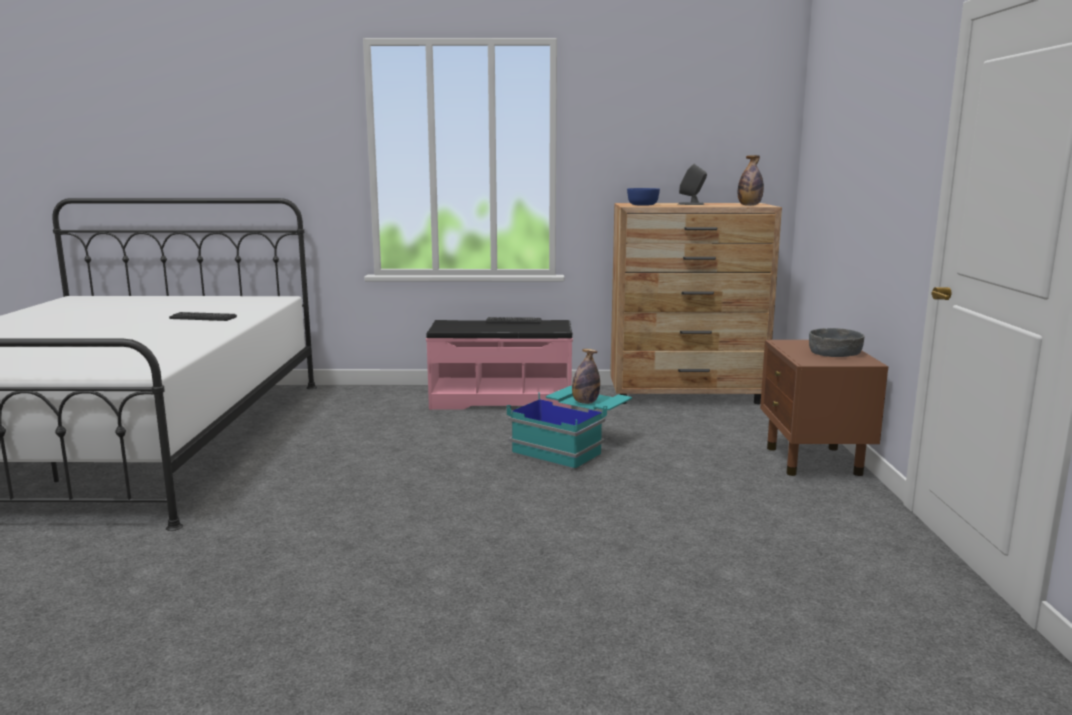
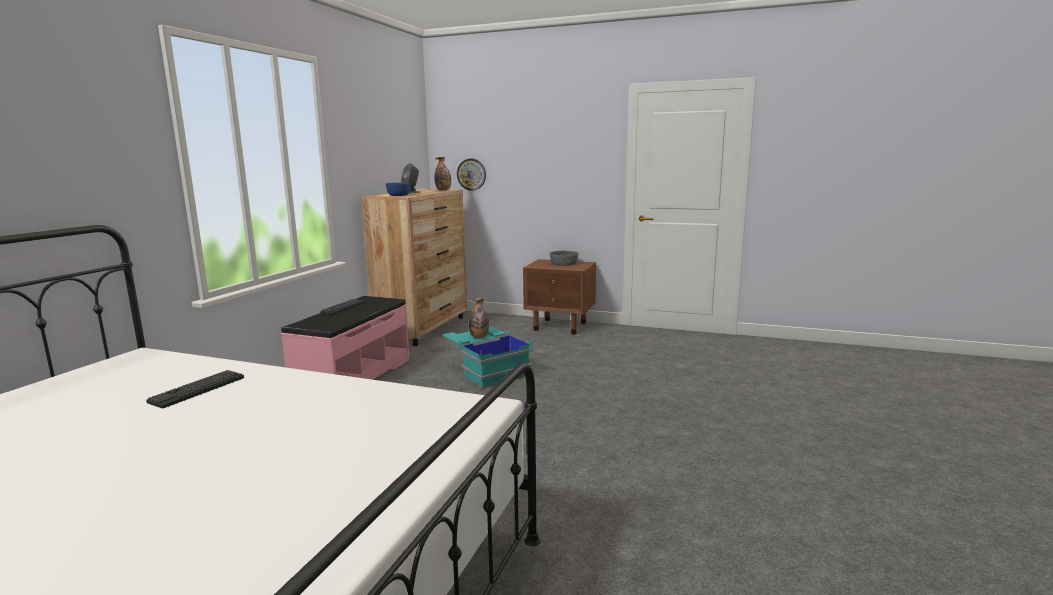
camera: 70 degrees left, 0 degrees up
none -> wall clock [457,159,486,191]

